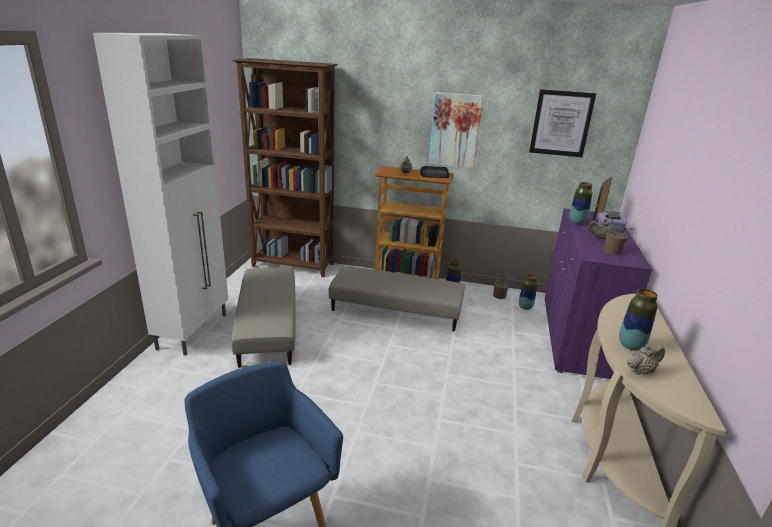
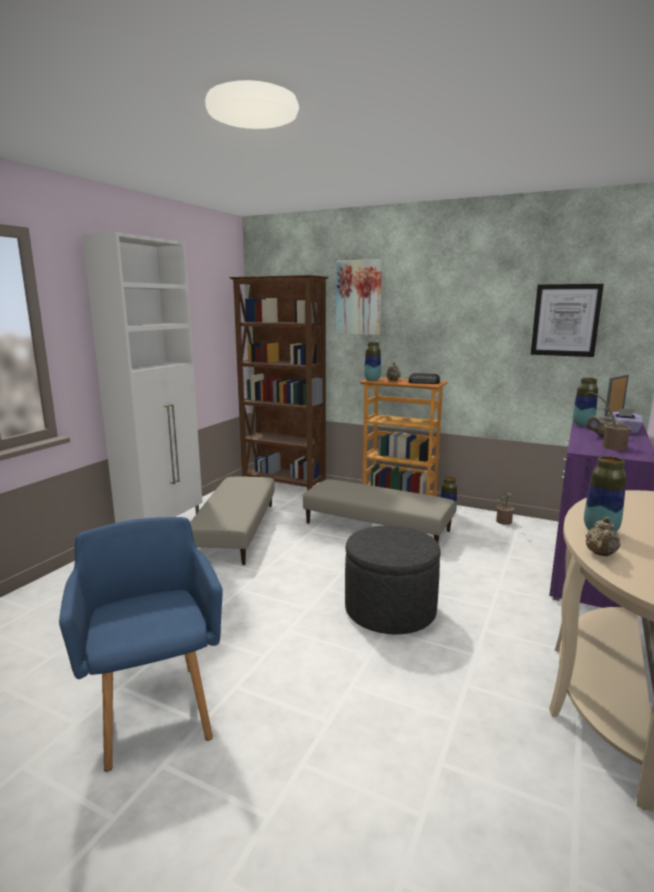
camera: 15 degrees right, 10 degrees down
picture [429,92,483,169] -> picture moved to [336,259,382,335]
vase [519,274,537,310] -> vase moved to [364,342,381,381]
beige teapot [627,345,665,375] -> beige teapot turned 120 degrees clockwise [586,517,620,556]
none -> grey ottoman [345,525,441,634]

